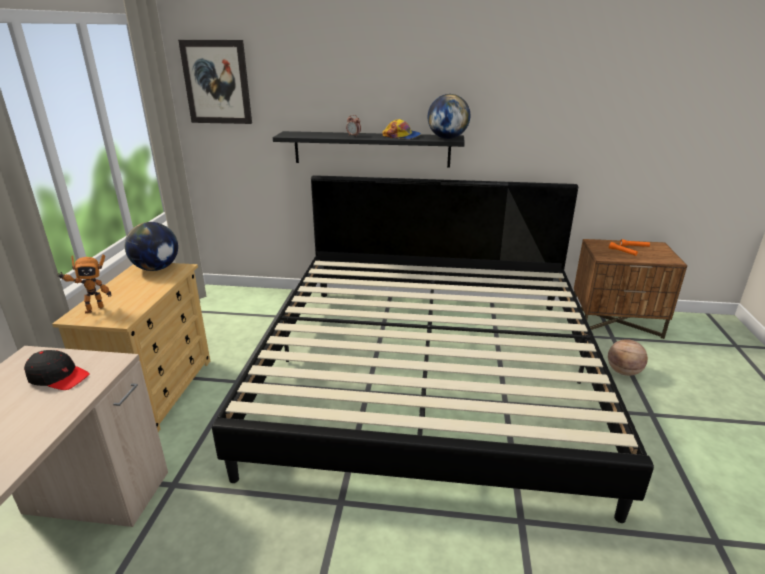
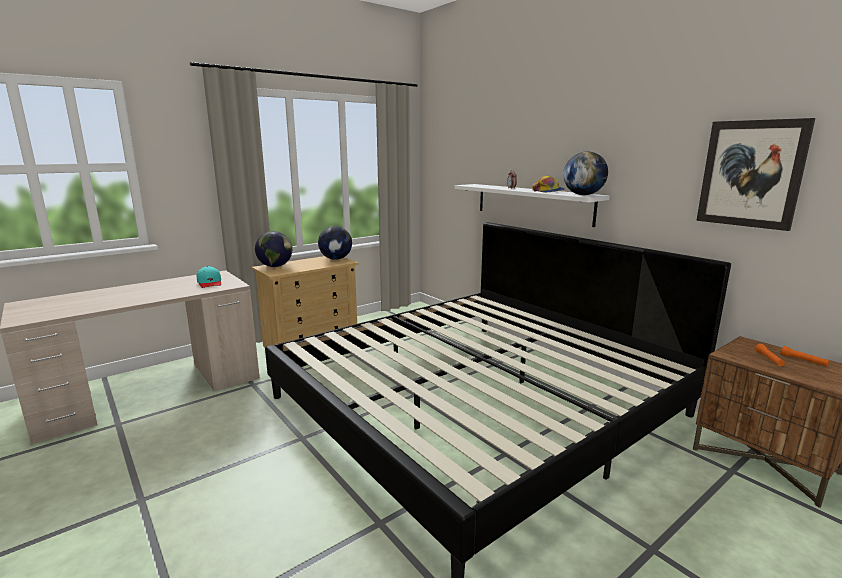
camera: 45 degrees right, 10 degrees down
black cap [24,350,90,390] -> turquoise cap [197,266,221,288]
toy robot [57,254,112,314] -> globe [255,231,292,267]
picture [178,40,252,124] -> picture moved to [696,118,815,231]
black shelf [273,131,465,168] -> white shelf [455,184,610,227]
basketball [608,339,648,376] -> none

